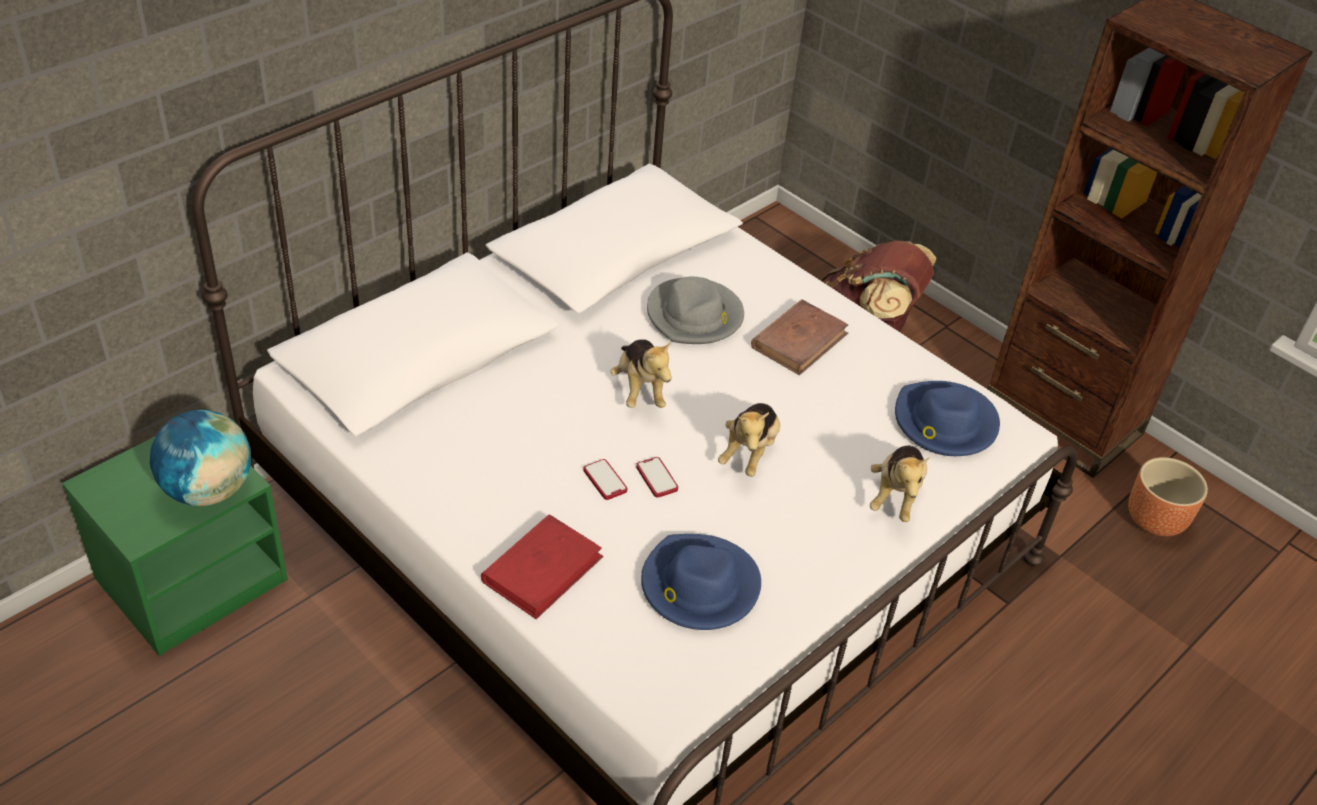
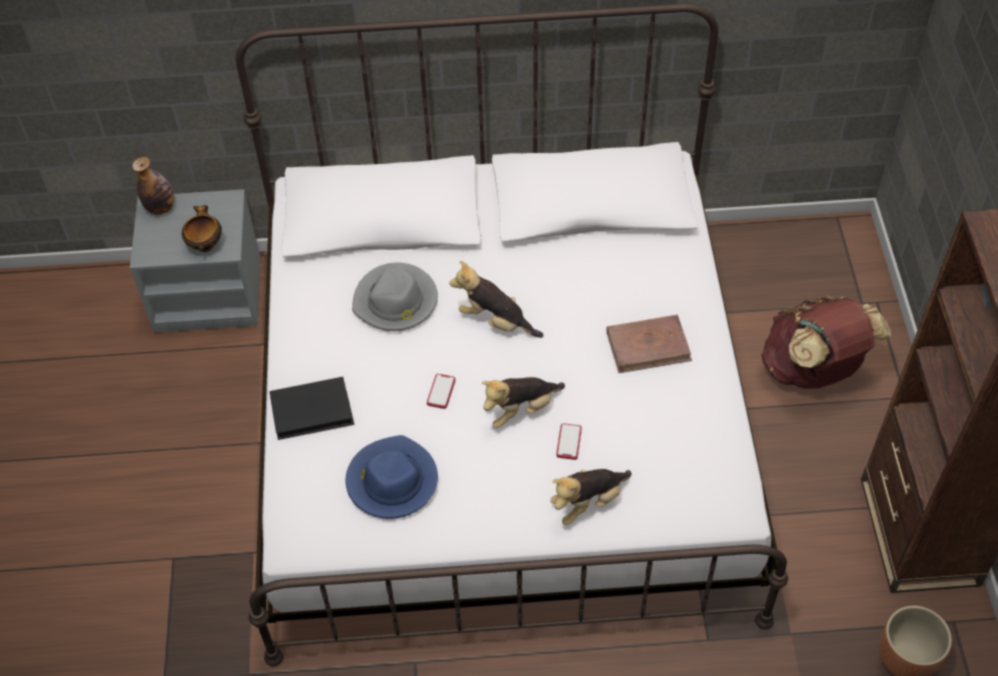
camera: 45 degrees right, 10 degrees up
green nightstand [62,437,288,656] -> grey nightstand [130,189,261,333]
globe [150,410,251,506] -> bowl [182,205,222,252]
red book [481,514,603,619] -> black book [269,377,355,440]
phone [583,459,627,500] -> phone moved to [556,423,582,460]
plush toy [610,339,672,408] -> plush toy turned 90 degrees clockwise [449,261,544,338]
grey hat [647,276,744,344] -> grey hat moved to [352,262,438,331]
blue hat [895,381,1000,456] -> none
none -> bottle [132,157,174,215]

